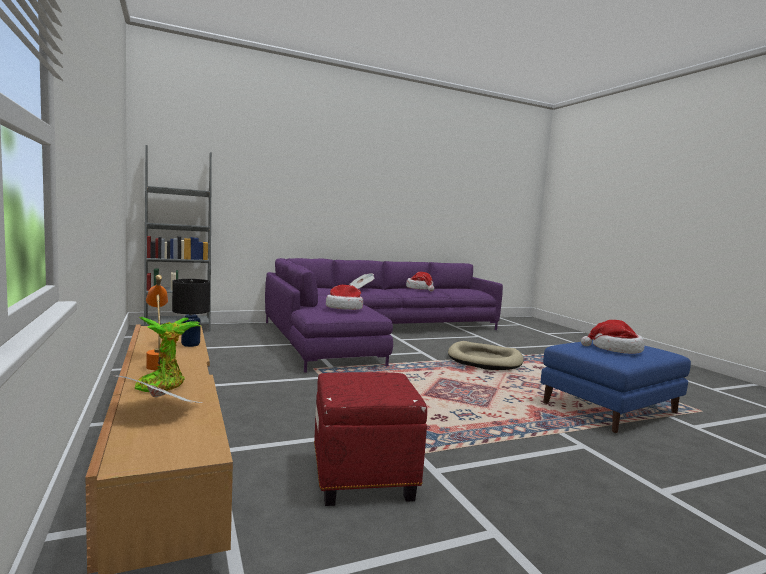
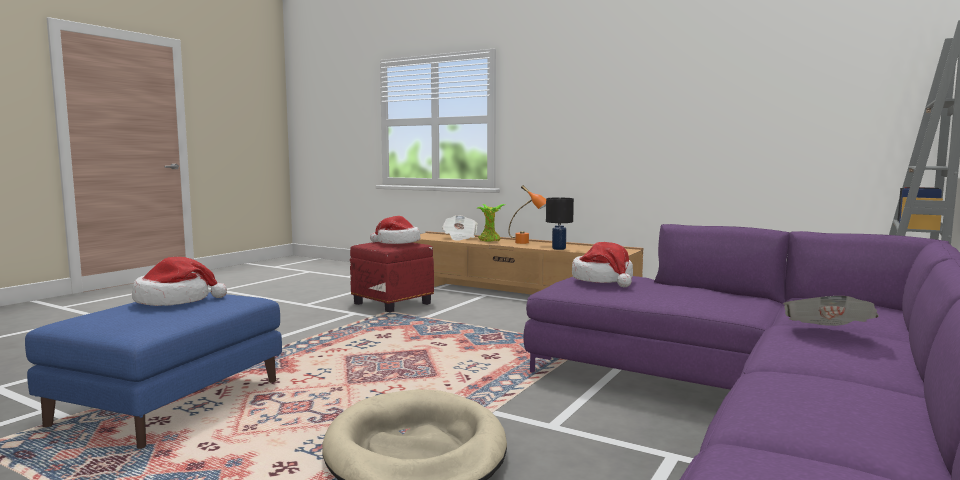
camera: 145 degrees right, 0 degrees up
hat [406,272,434,292] -> hat moved to [370,216,420,244]

